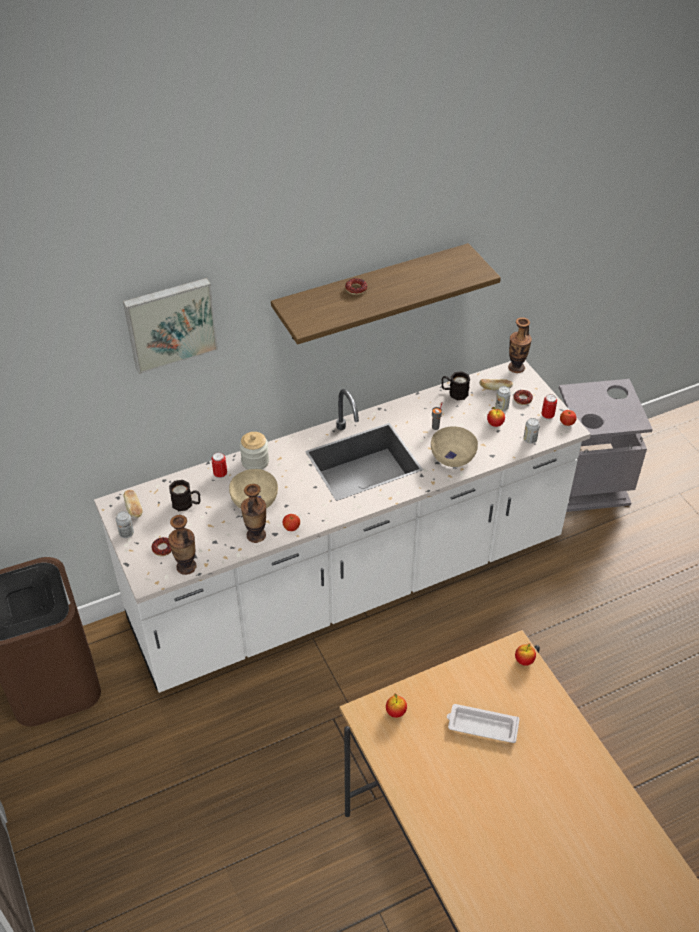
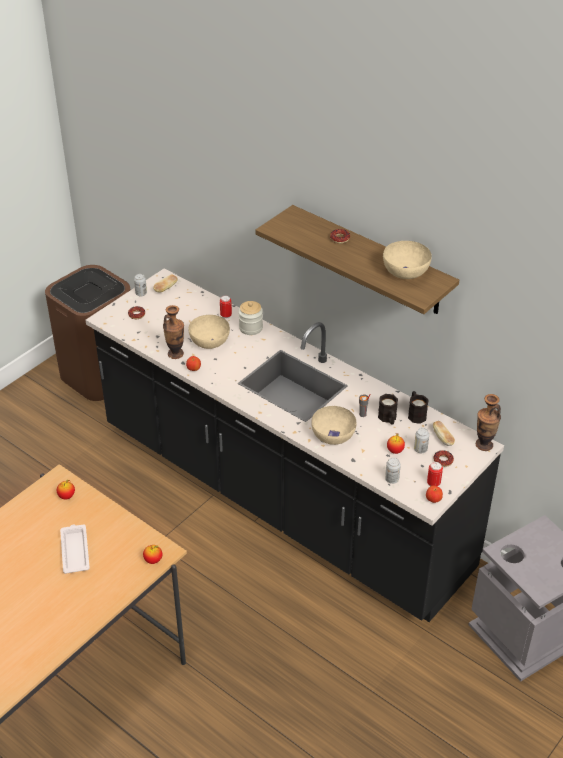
camera: 65 degrees right, 5 degrees down
white counter [94,360,591,693] -> black counter [86,269,504,622]
picture [123,278,218,374] -> none
vase [168,515,197,575] -> none
black mug [169,480,200,511] -> black mug moved to [378,394,398,425]
none -> beige bowl [383,241,432,279]

